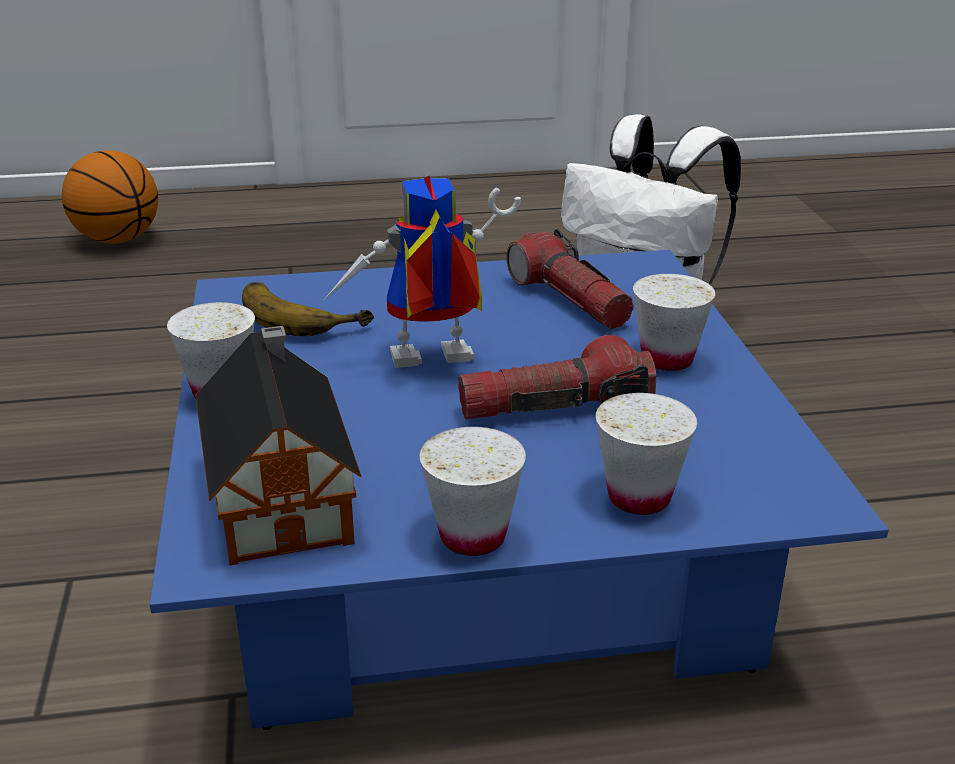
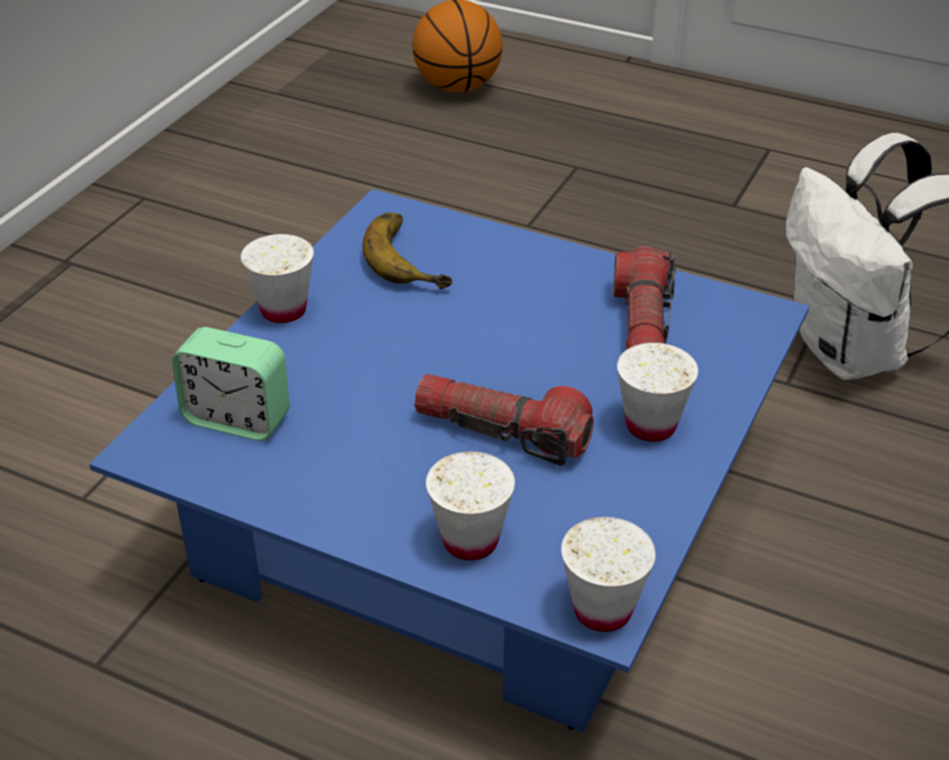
camera: 35 degrees right, 10 degrees up
toy house [195,326,361,566] -> alarm clock [172,327,290,441]
toy robot [324,176,521,368] -> none
white cup [420,427,526,556] -> white cup moved to [561,517,656,632]

